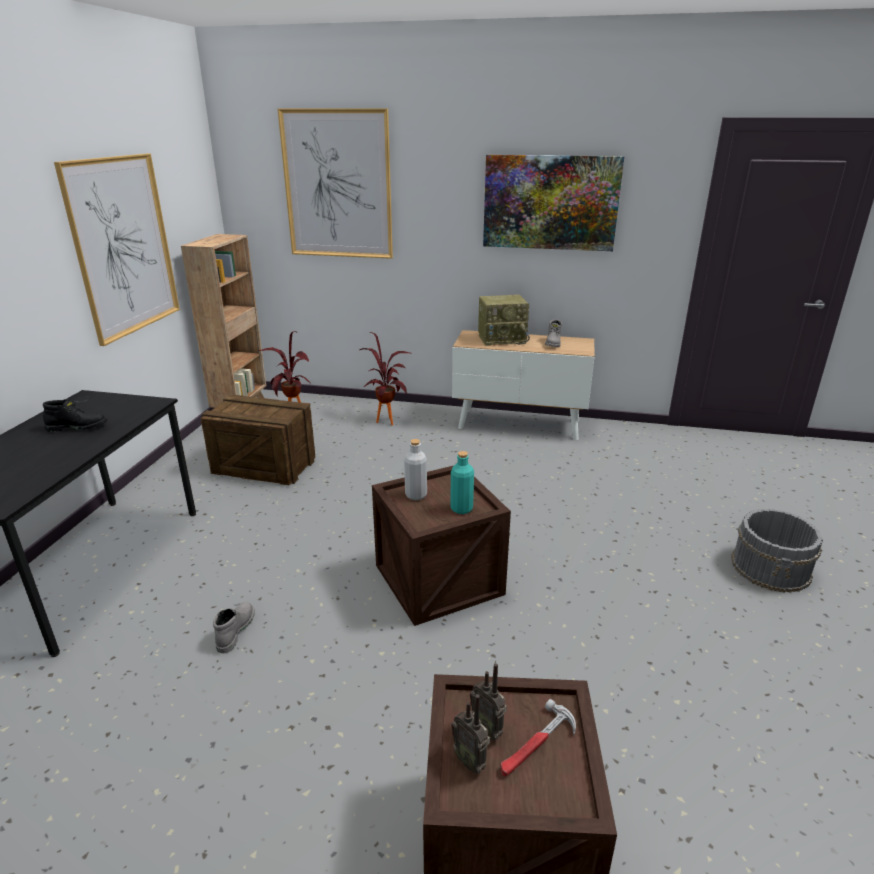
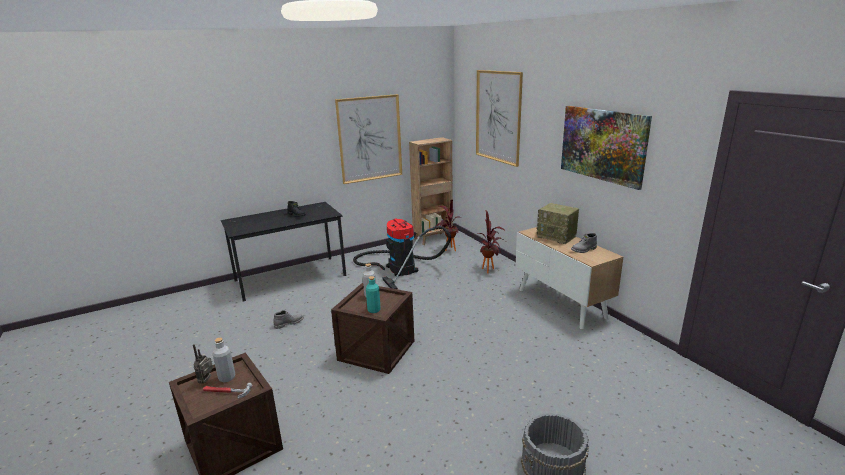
camera: 50 degrees right, 5 degrees down
crate [200,395,315,485] -> vacuum cleaner [353,218,451,289]
radio [470,663,507,740] -> grey bottle [212,338,235,382]

